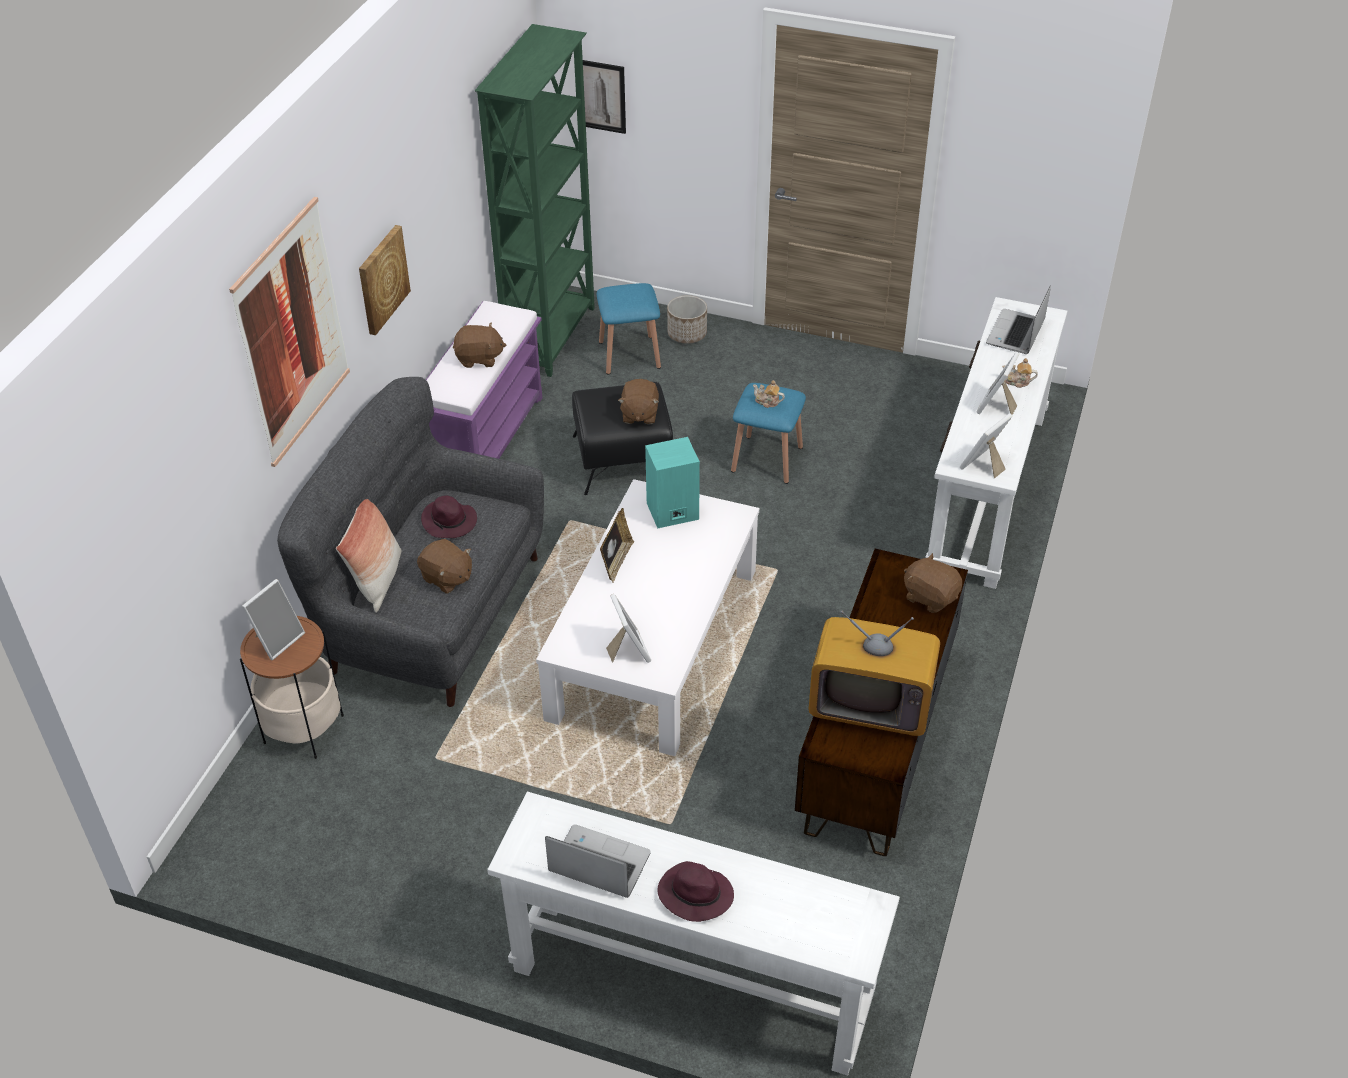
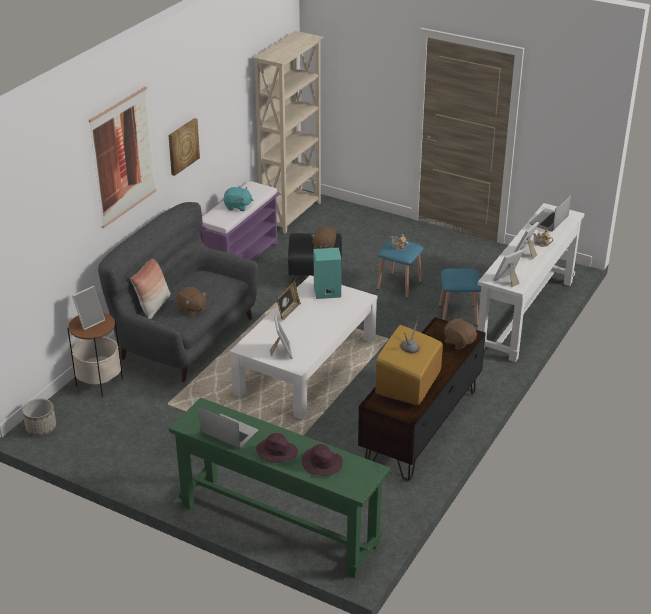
camera: 10 degrees right, 10 degrees down
purple hat [421,496,477,538] -> purple hat moved to [302,444,343,476]
brown plush toy [453,322,506,368] -> turquoise plush toy [223,187,253,211]
green bookcase [475,24,595,377] -> beige bookcase [253,31,323,234]
white console table [487,792,900,1075] -> green console table [169,398,390,578]
picture [583,60,626,134] -> none
blue stool [597,283,661,375] -> blue stool moved to [439,268,481,326]
planter [667,295,707,344] -> planter moved to [22,399,56,436]
television [808,610,940,736] -> television turned 90 degrees clockwise [375,316,443,405]

